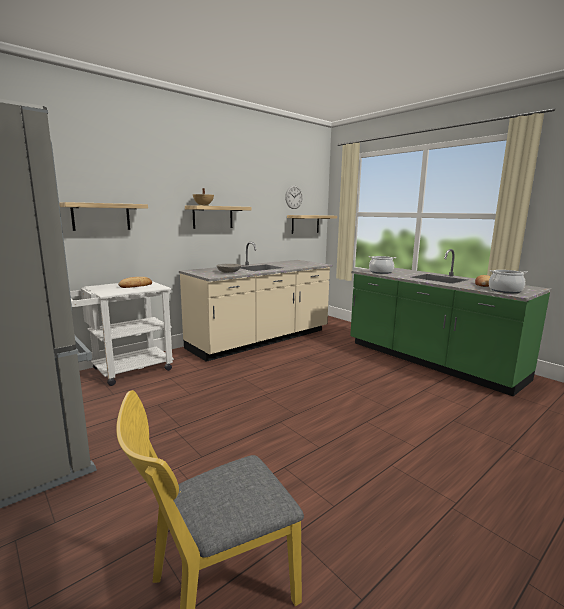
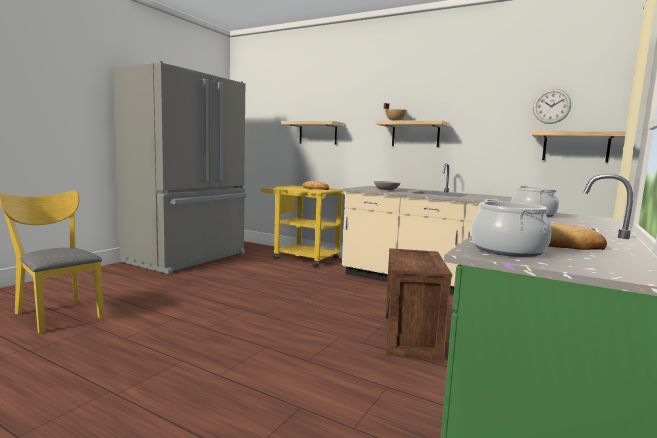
camera: 70 degrees right, 5 degrees down
white cart [70,281,174,386] -> yellow cart [261,185,344,267]
none -> crate [385,248,452,361]

